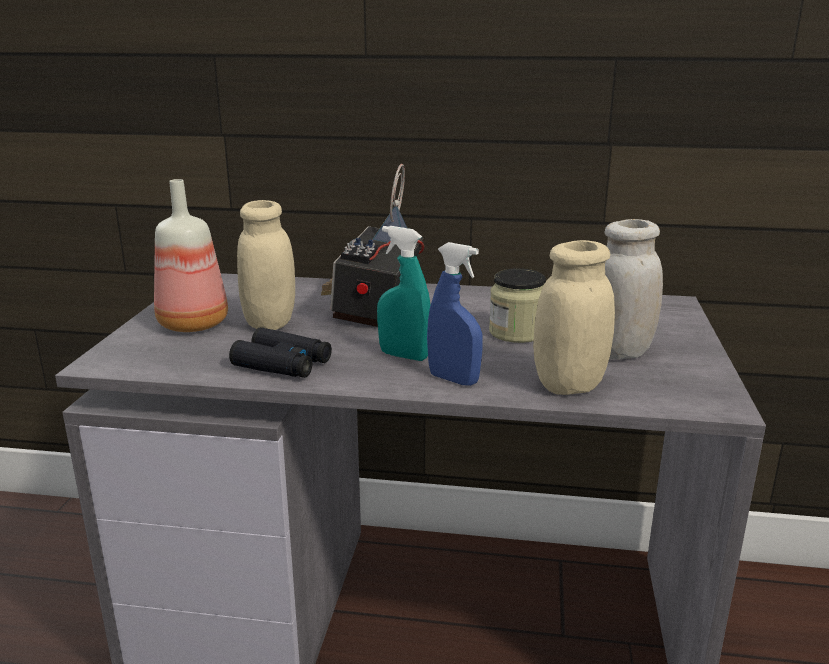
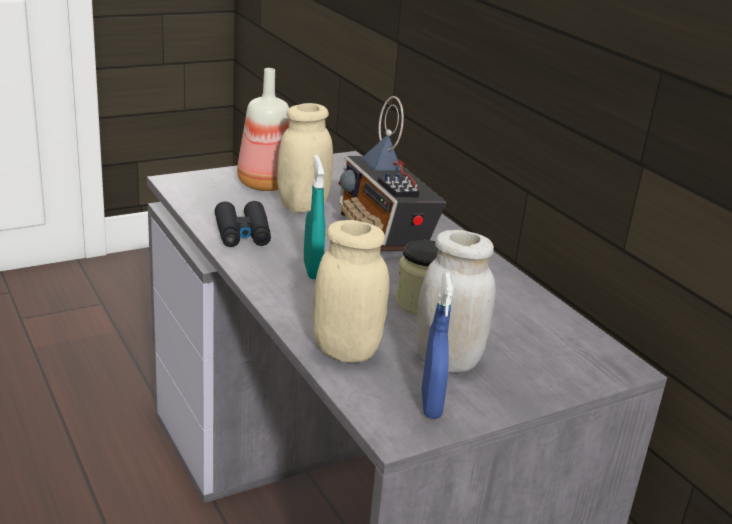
camera: 50 degrees right, 5 degrees up
radio [321,164,424,327] -> radio turned 90 degrees counterclockwise [338,96,446,252]
blue spray bottle [427,242,483,386] -> blue spray bottle moved to [422,272,454,419]

